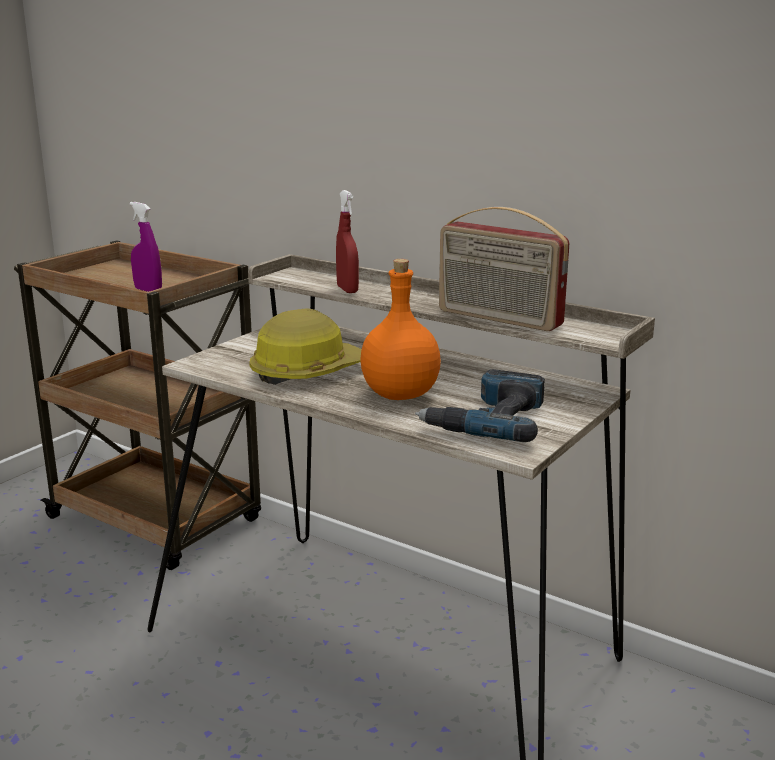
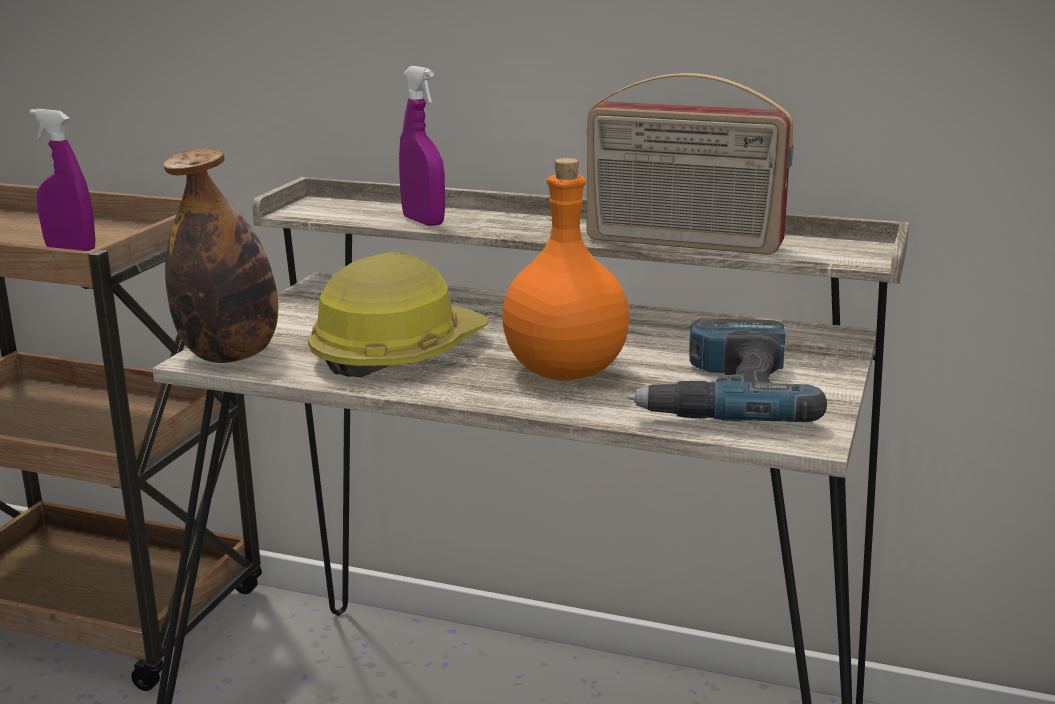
camera: 15 degrees left, 0 degrees up
red spray bottle [336,190,359,293] -> purple spray bottle [399,66,445,226]
none -> bottle [163,148,278,363]

